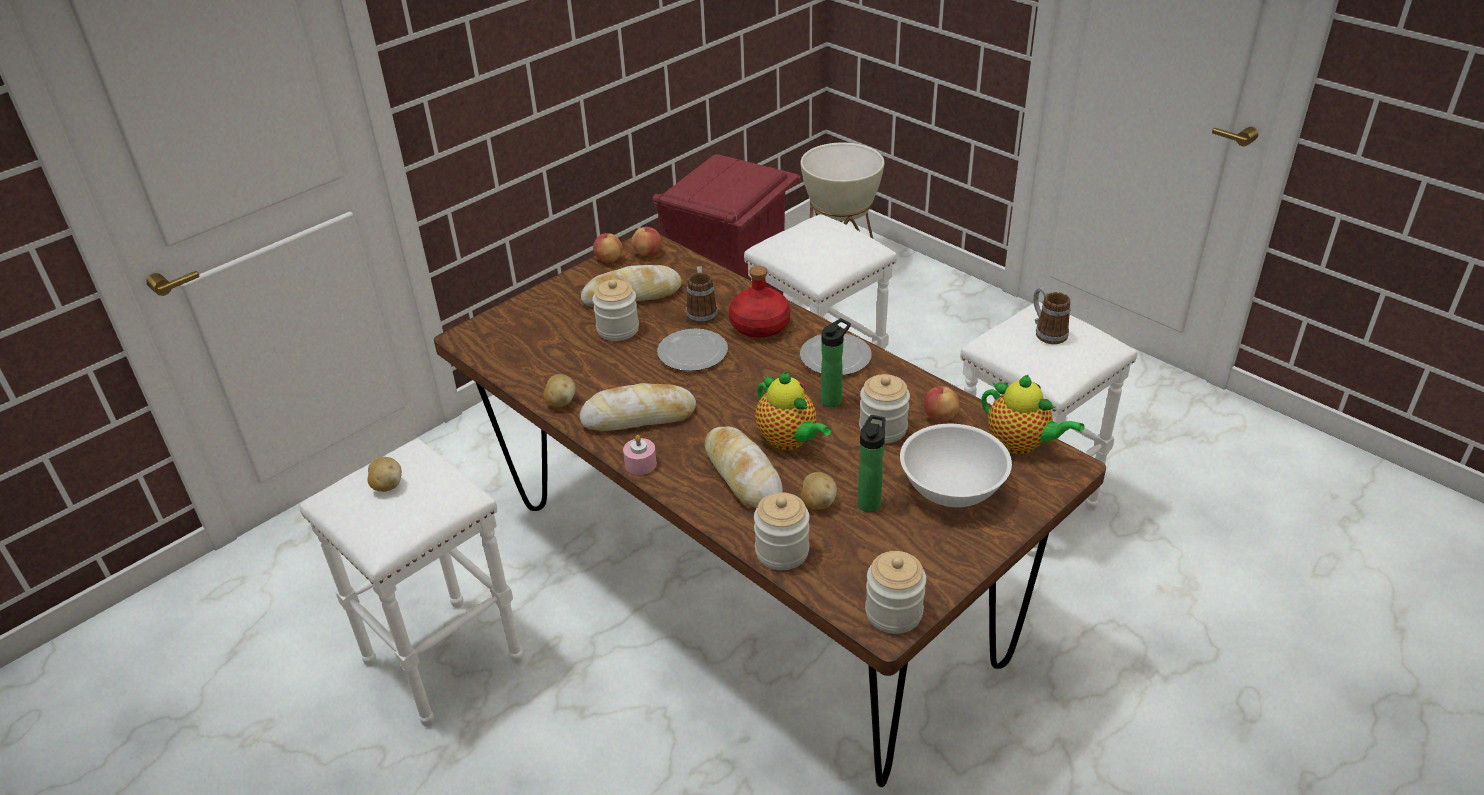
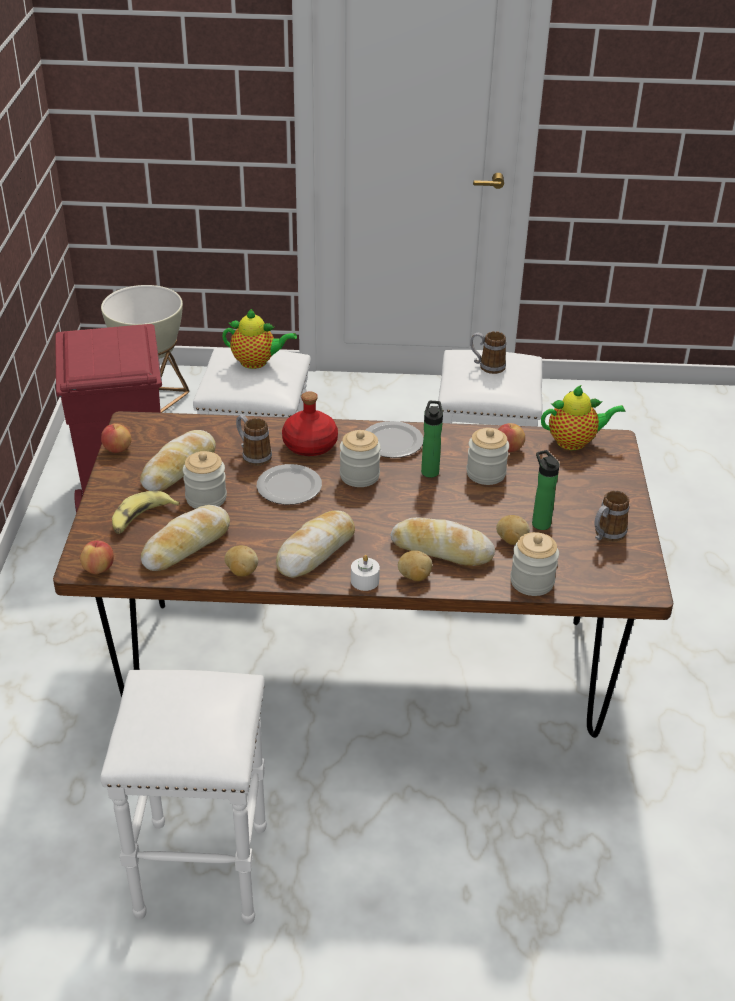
camera: 45 degrees left, 0 degrees up
potato [368,457,402,492] -> potato moved to [398,550,432,581]
pink candle [623,435,657,475] -> white candle [351,555,380,591]
apple [632,227,661,256] -> apple moved to [80,541,114,574]
teapot [755,372,831,451] -> teapot moved to [222,308,297,369]
jar [865,551,926,634] -> jar moved to [340,430,381,487]
white bowl [900,424,1012,507] -> none
none -> banana [112,491,180,534]
none -> bread [141,505,230,571]
none -> mug [594,491,629,541]

